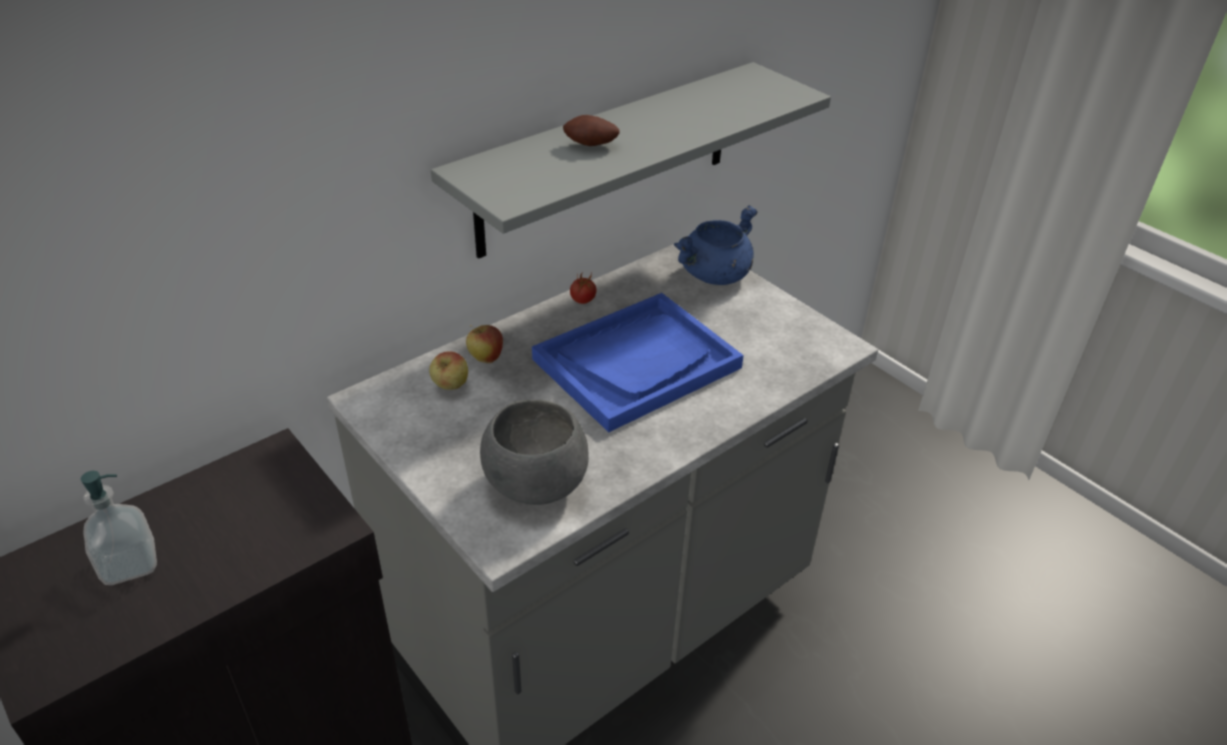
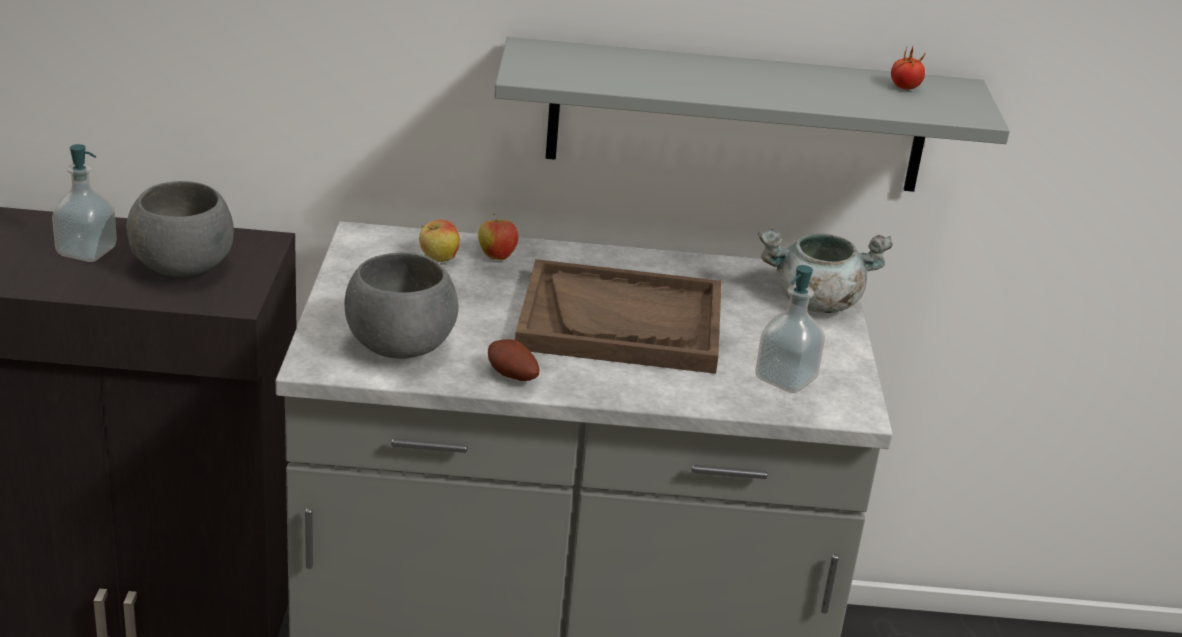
camera: 40 degrees right, 10 degrees down
blue tray [532,293,744,432] -> brown tray [515,259,722,374]
potato [563,115,620,146] -> potato moved to [488,339,539,381]
tomato [570,273,596,304] -> tomato moved to [891,46,925,90]
blue cooking pot [674,205,757,285] -> grey cooking pot [758,229,893,313]
none -> grey bowl [126,181,234,277]
none -> soap dispenser [755,265,825,393]

